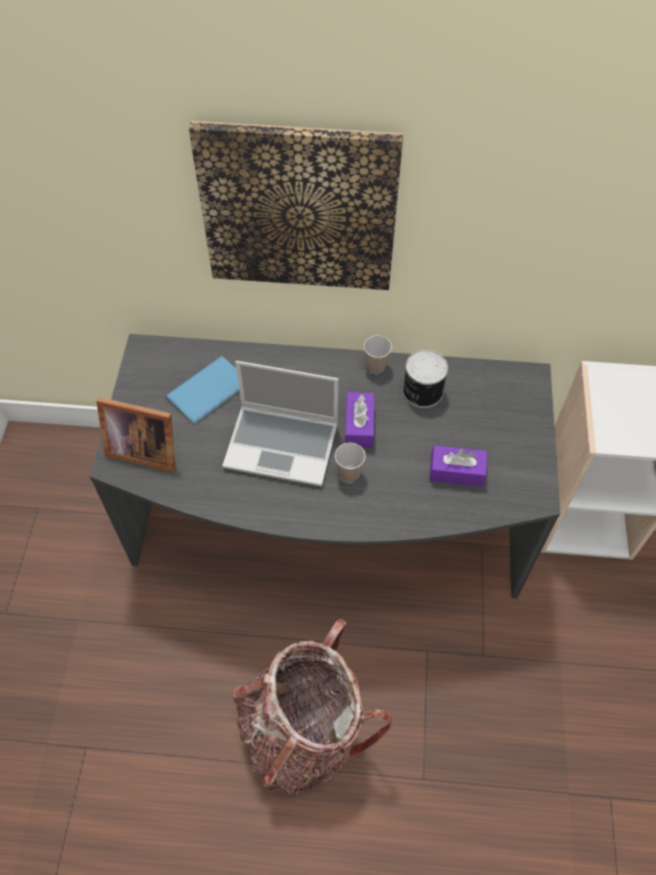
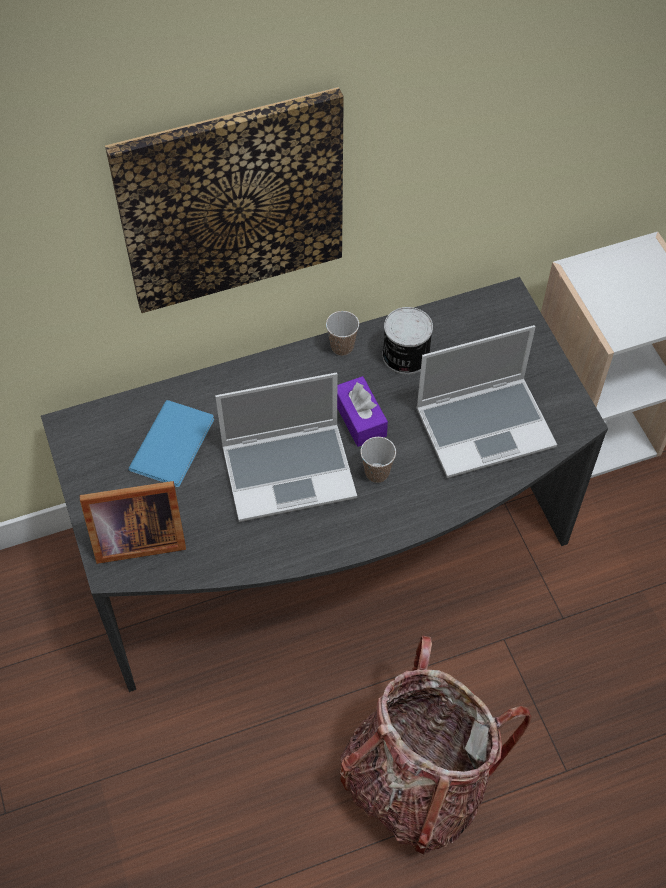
camera: 25 degrees left, 0 degrees up
purple tissue box [430,445,487,487] -> laptop [416,325,557,478]

